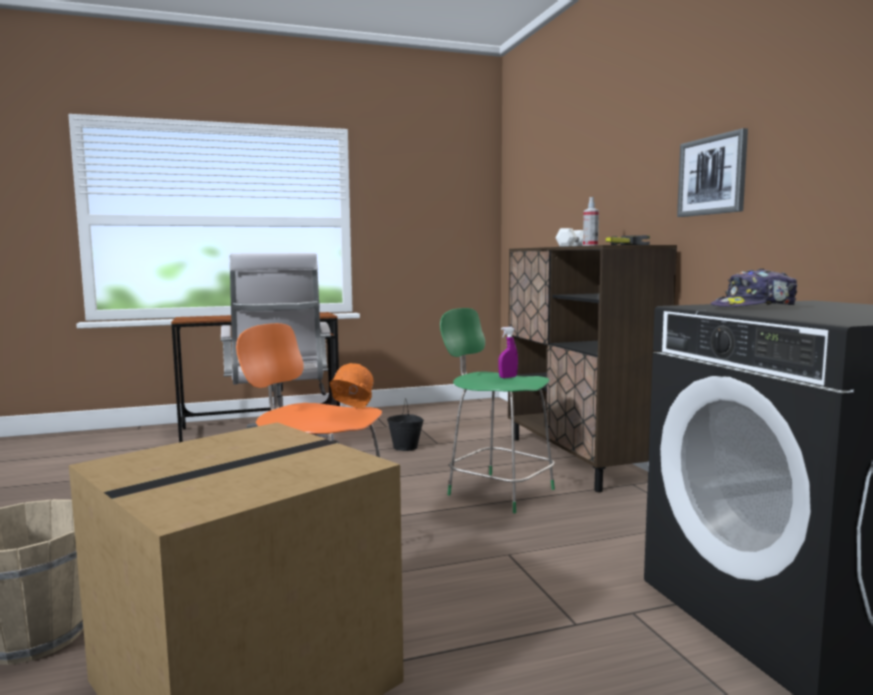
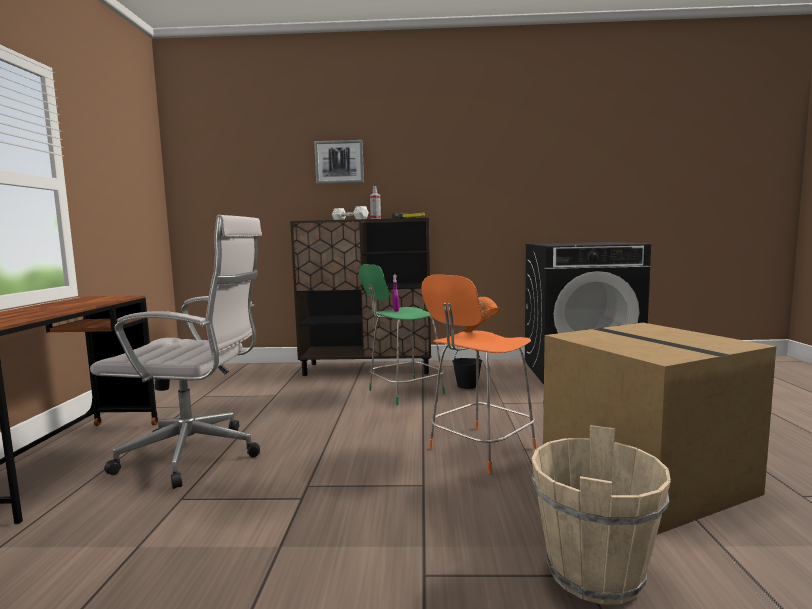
camera: 70 degrees left, 0 degrees up
black bucket [387,401,424,451] -> black bucket moved to [452,351,482,389]
picture [677,128,748,217] -> picture moved to [314,140,364,184]
cap [710,269,797,307] -> none

